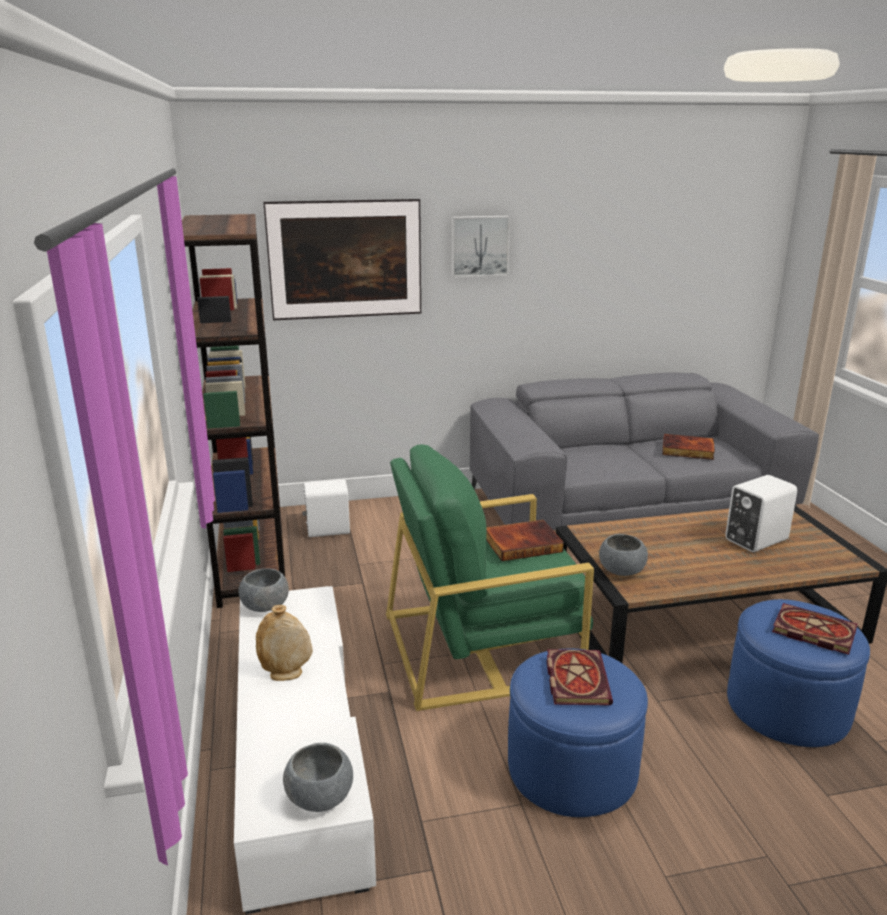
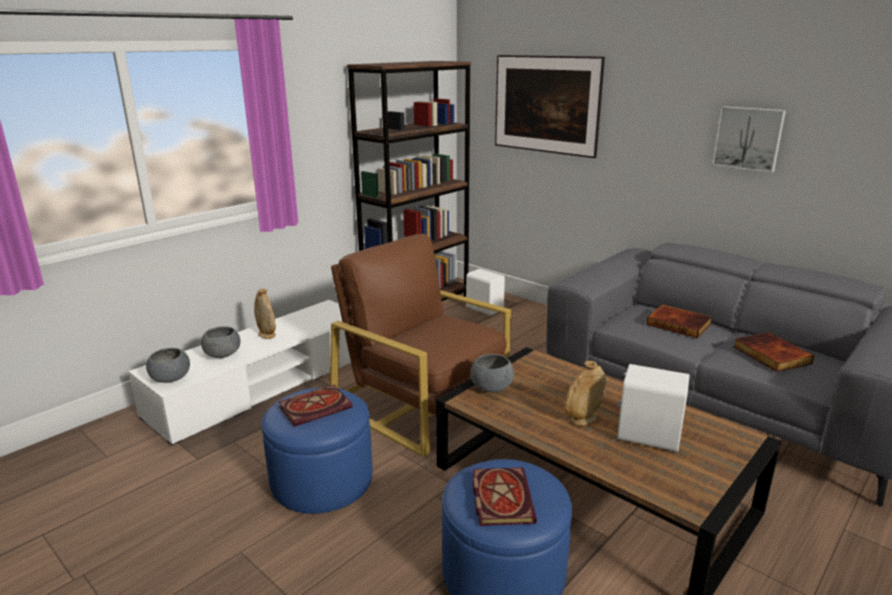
camera: 55 degrees right, 0 degrees up
grey bowl [239,568,289,612] -> grey bowl moved to [201,326,240,358]
green armchair [386,444,594,711] -> brown armchair [330,234,511,457]
picture [451,216,510,277] -> picture moved to [712,106,786,173]
book [486,520,564,561] -> book moved to [646,304,712,338]
none -> beige vase [564,361,606,426]

